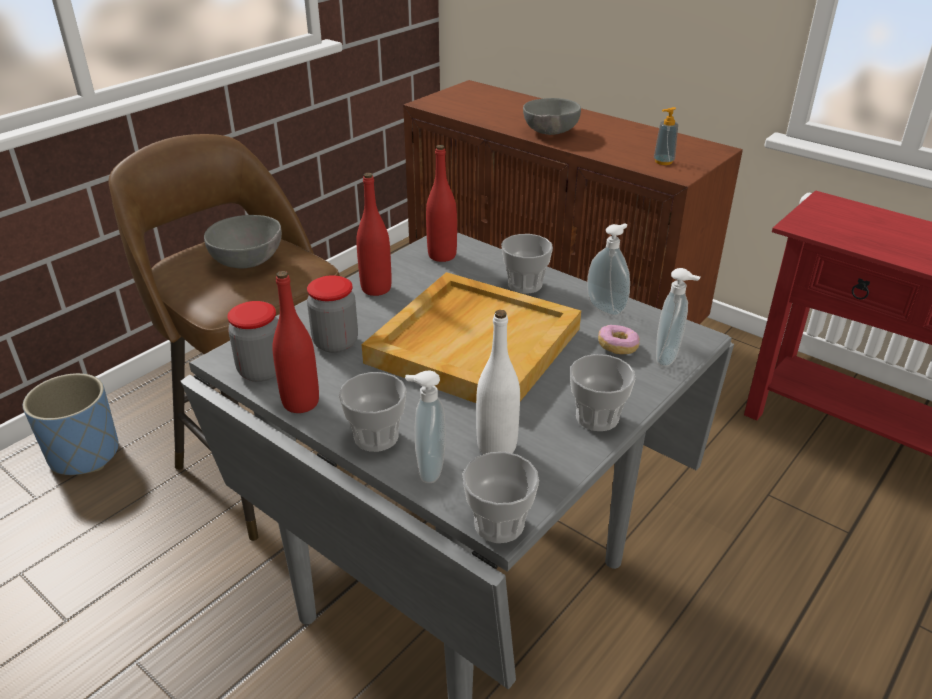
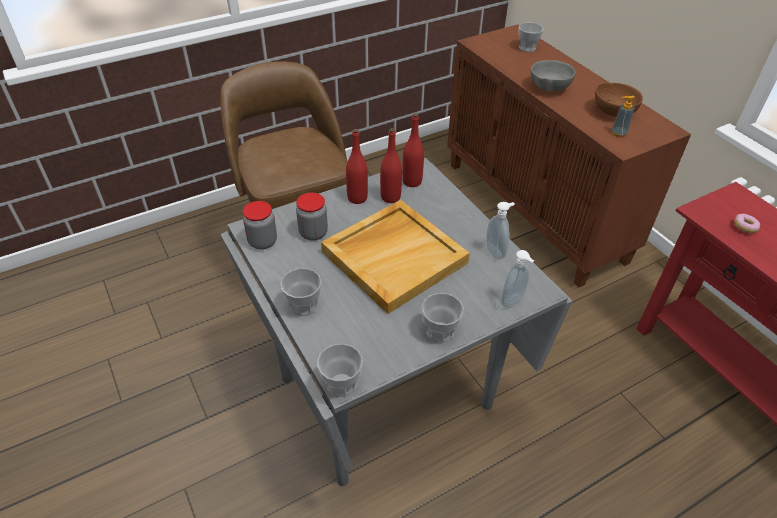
camera: 20 degrees right, 10 degrees up
blue planter [23,373,119,475] -> none
grey bowl [204,215,282,268] -> none
red bottle [272,271,319,413] -> red bottle moved to [380,128,402,203]
soap dispenser [405,370,446,483] -> none
white bottle [476,310,520,454] -> none
cup [501,234,553,294] -> cup moved to [519,22,544,52]
donut [598,325,640,354] -> donut moved to [734,214,760,233]
none -> brown bowl [595,83,643,117]

